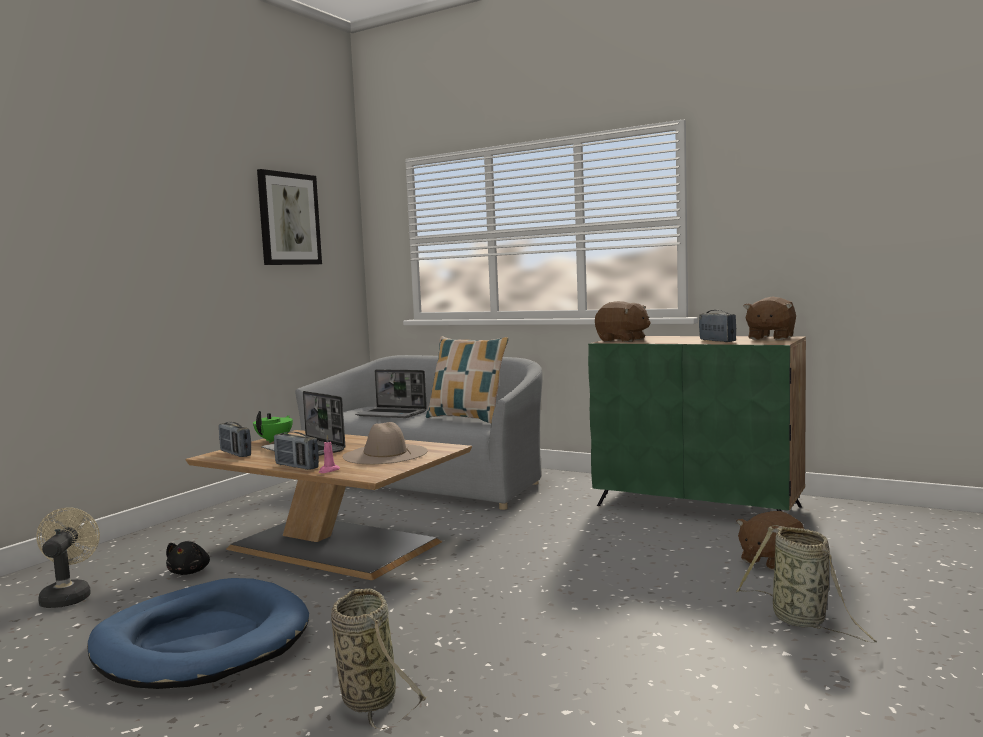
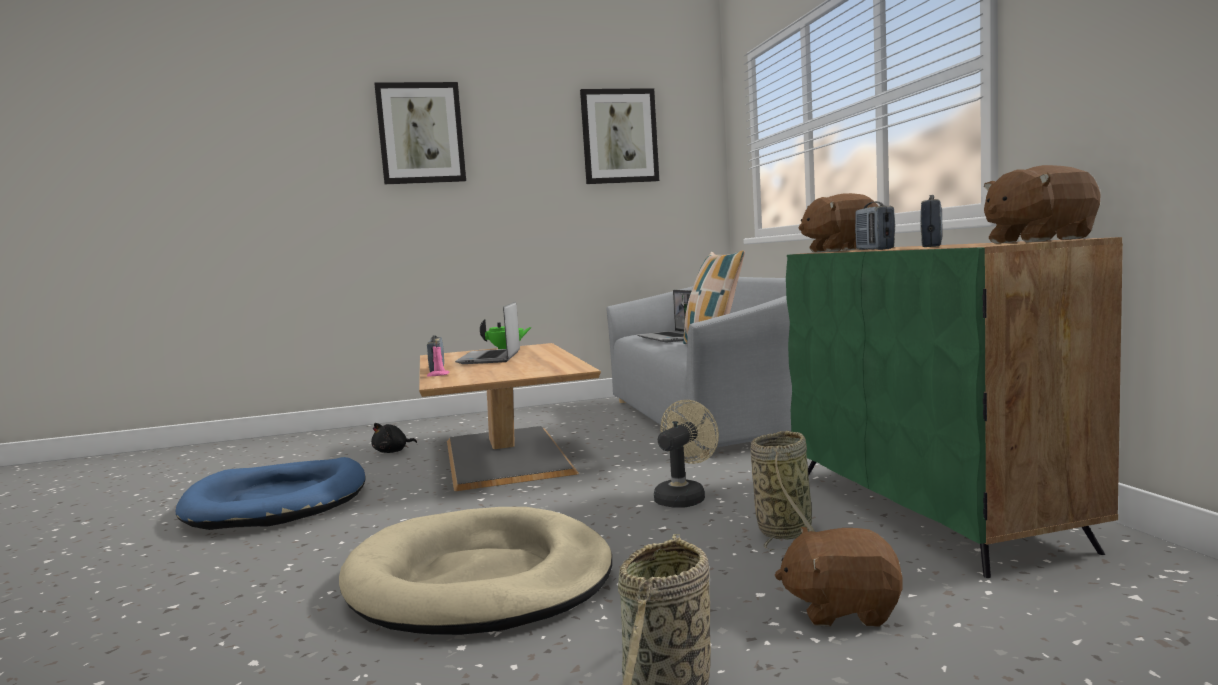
camera: 45 degrees right, 0 degrees up
beige fan [36,507,100,608] -> beige fan moved to [654,400,719,508]
radio [219,422,251,457] -> radio moved to [855,201,895,250]
basket [331,588,427,730] -> basket moved to [750,431,815,551]
beige hat [343,422,427,465] -> none
brown plush toy [595,301,651,342] -> brown plush toy turned 90 degrees clockwise [799,193,878,252]
none -> beige dog bed [339,507,612,635]
none -> picture [374,82,466,184]

